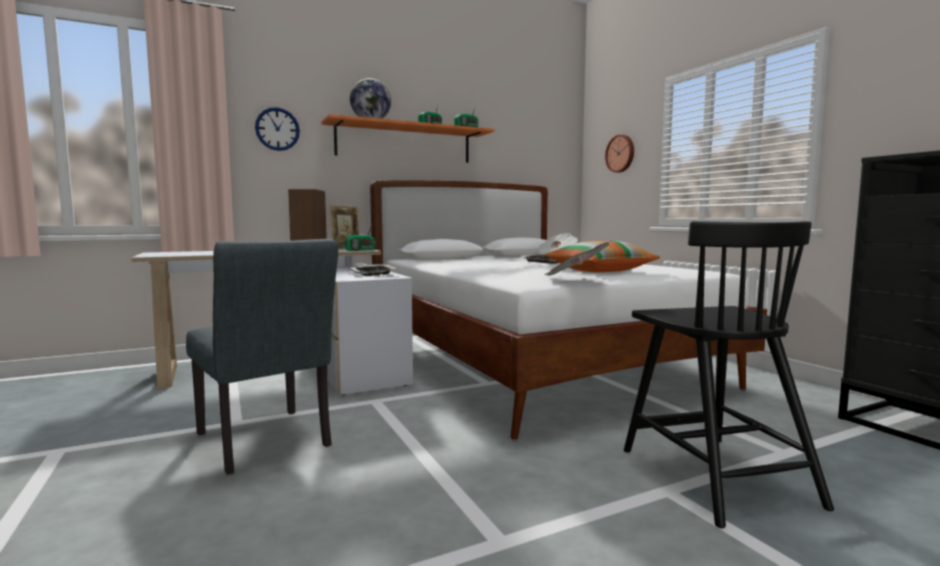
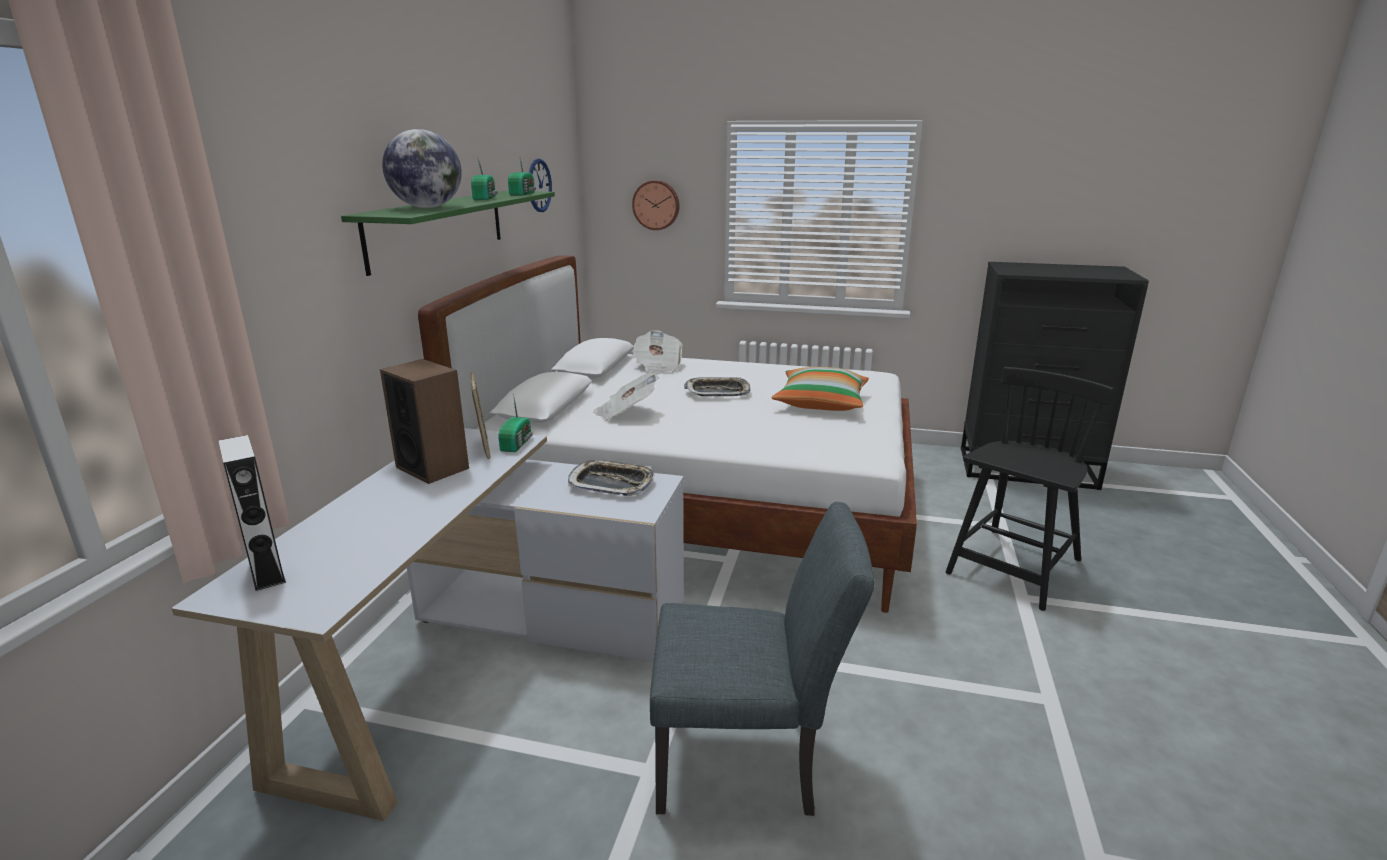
camera: 50 degrees left, 15 degrees up
wall clock [255,107,300,151] -> wall clock moved to [529,159,552,212]
orange shelf [321,114,494,163] -> green shelf [341,191,555,276]
newspaper [545,240,611,276] -> newspaper moved to [593,374,659,419]
black chair [624,221,834,528] -> black chair turned 75 degrees counterclockwise [946,367,1114,611]
none -> white speaker [218,435,286,591]

